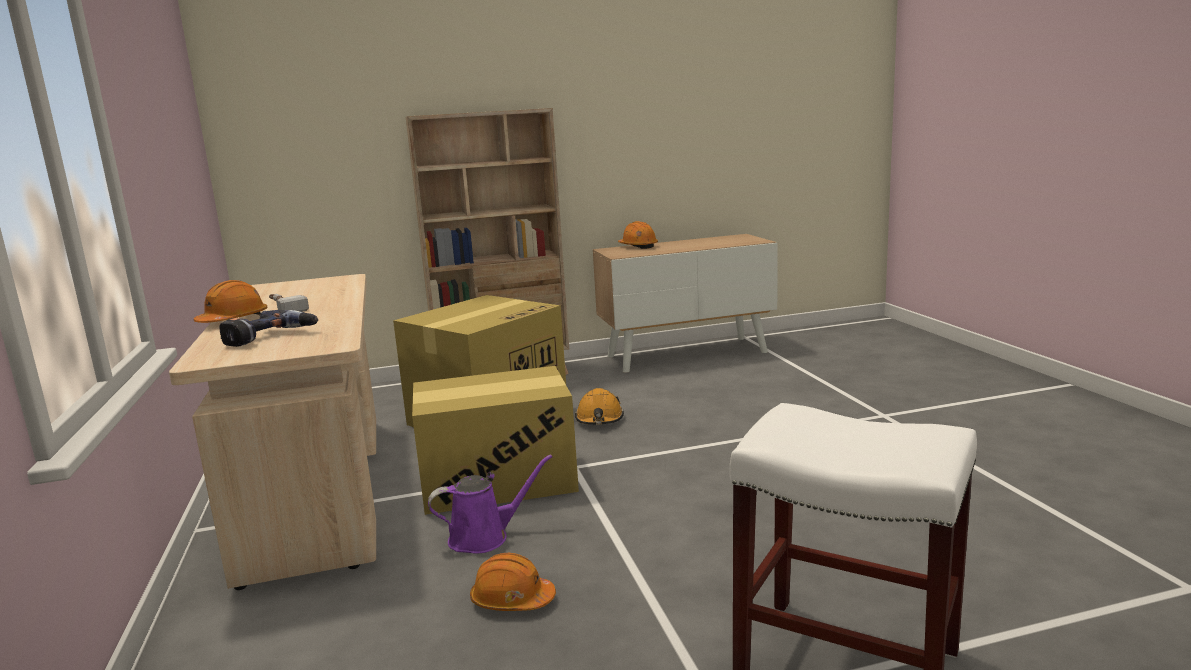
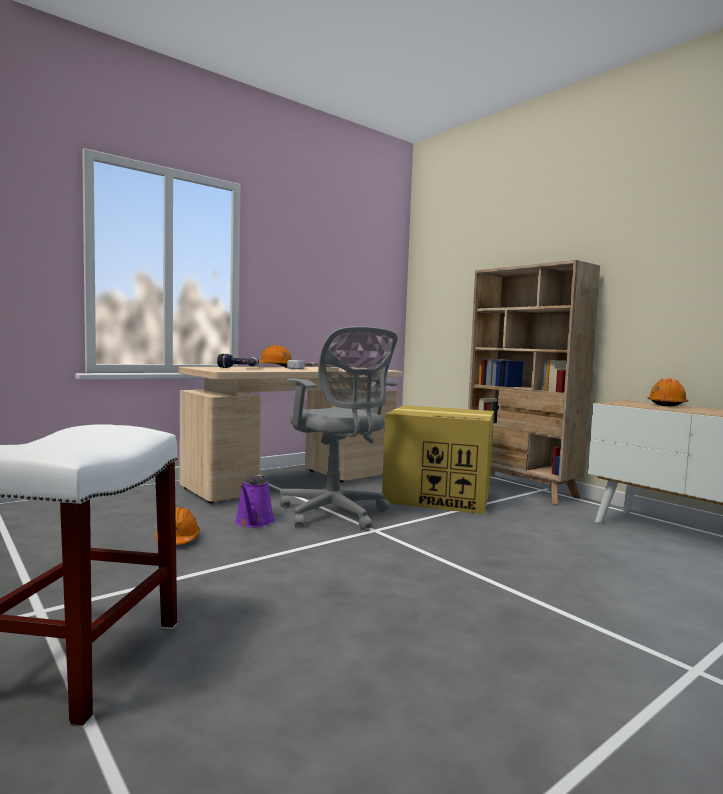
camera: 65 degrees right, 10 degrees down
cardboard box [412,366,579,515] -> grey office chair [280,326,398,530]
purple watering can [428,455,552,554] -> purple watering can turned 45 degrees clockwise [235,475,275,527]
orange hard hat [575,388,624,425] -> none

